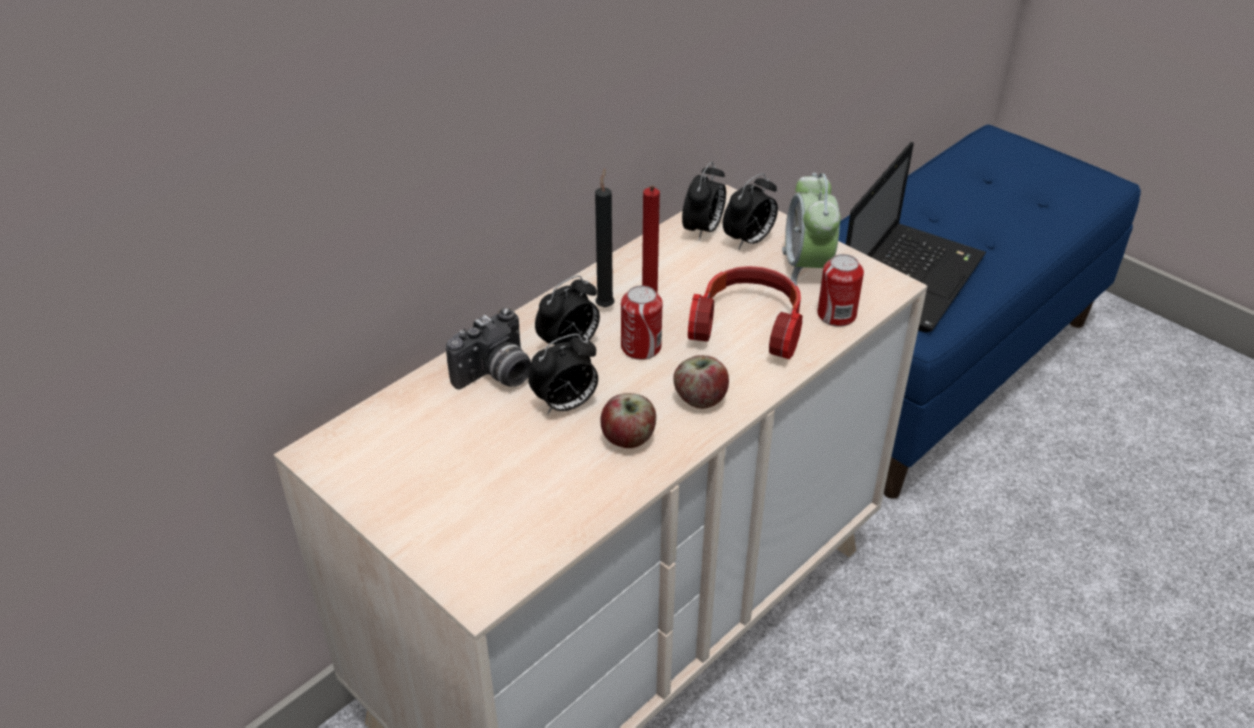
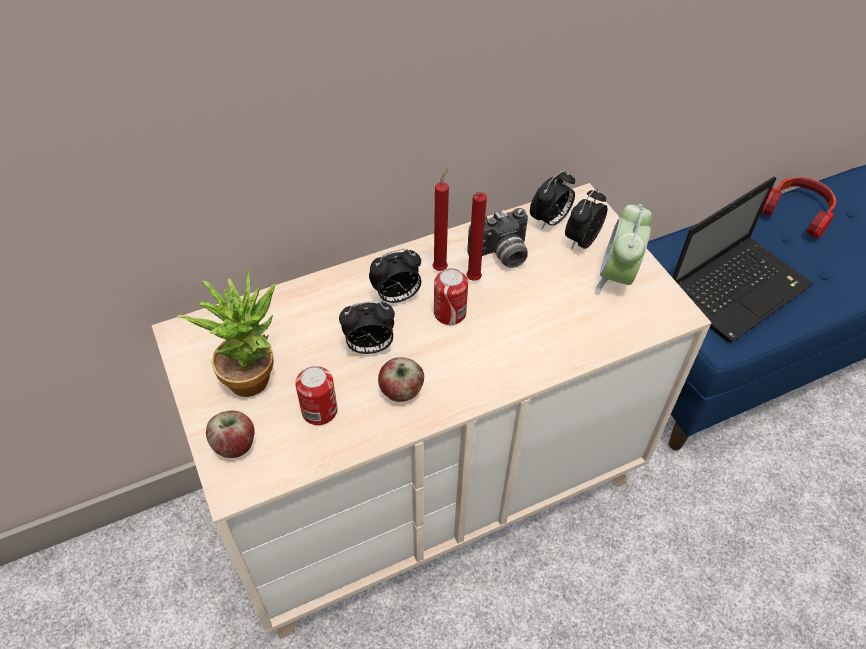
camera: 20 degrees right, 10 degrees up
camera [446,308,531,390] -> camera moved to [467,208,528,268]
black candle [595,168,614,307] -> red candle [433,168,449,271]
apple [673,355,729,409] -> apple moved to [206,411,254,458]
headphones [688,266,802,359] -> headphones moved to [761,177,837,239]
alarm clock [723,173,778,250] -> alarm clock turned 150 degrees clockwise [565,188,608,249]
can [817,254,864,327] -> can moved to [295,366,338,425]
none -> potted plant [177,268,275,397]

